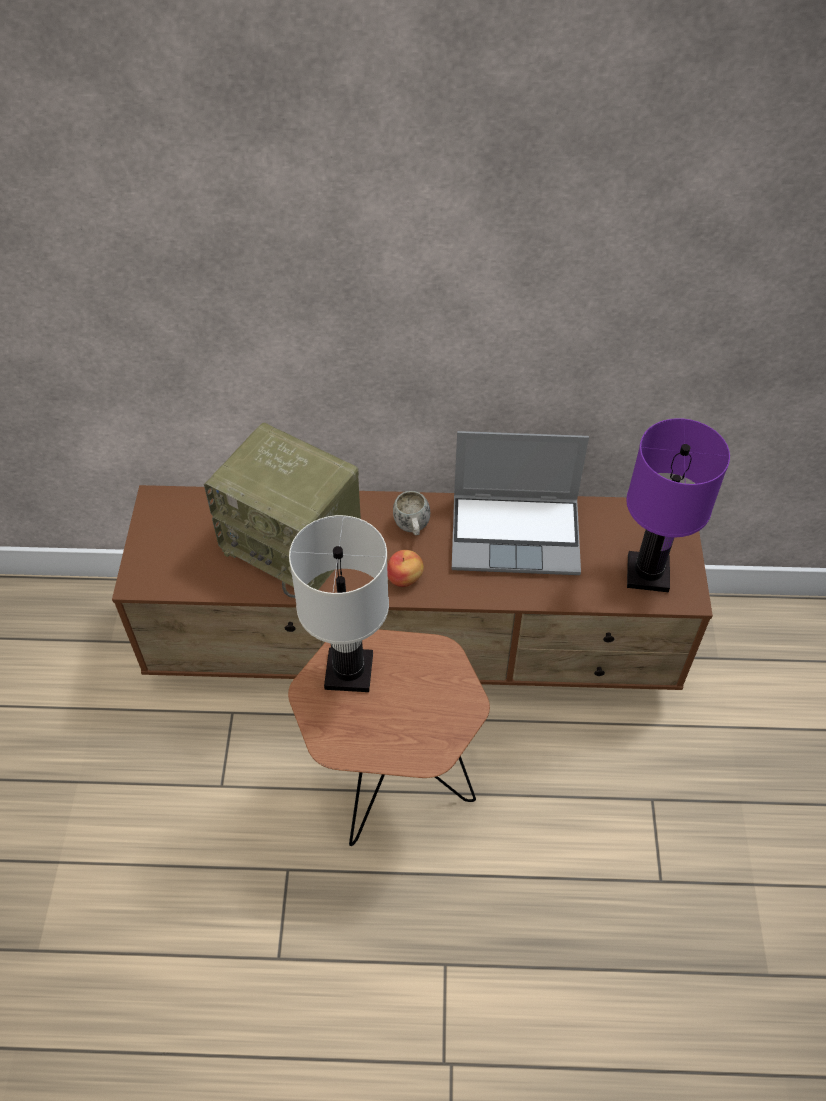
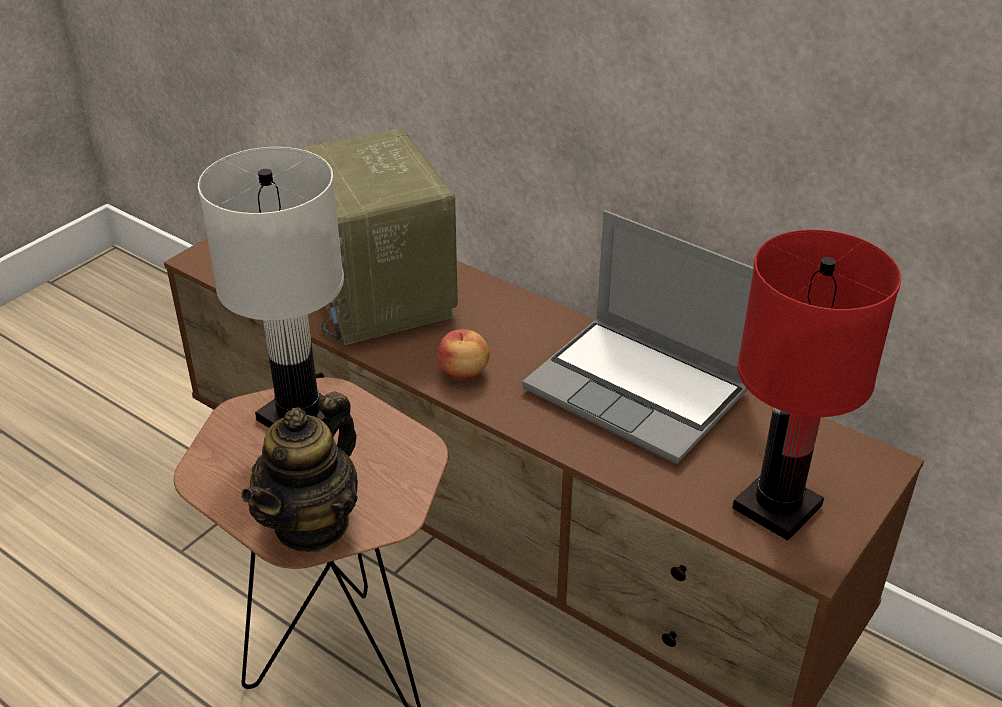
camera: 35 degrees right, 15 degrees down
white mug [393,491,430,535] -> none
purple table lamp [626,418,730,592] -> red table lamp [732,230,901,541]
none -> teapot [241,391,358,552]

